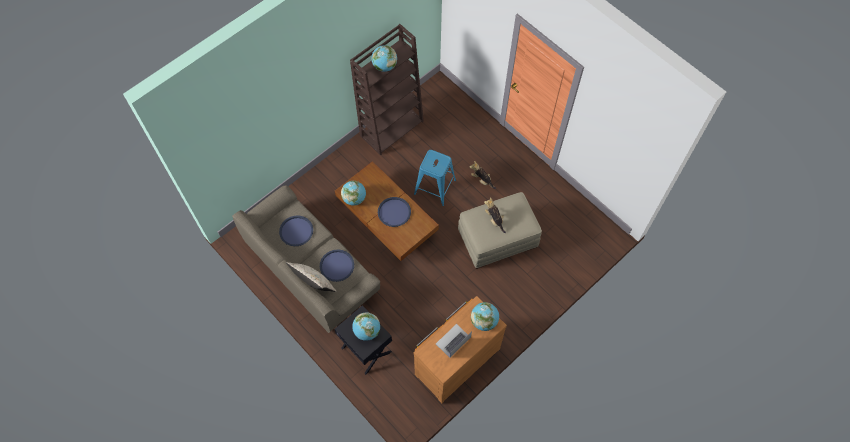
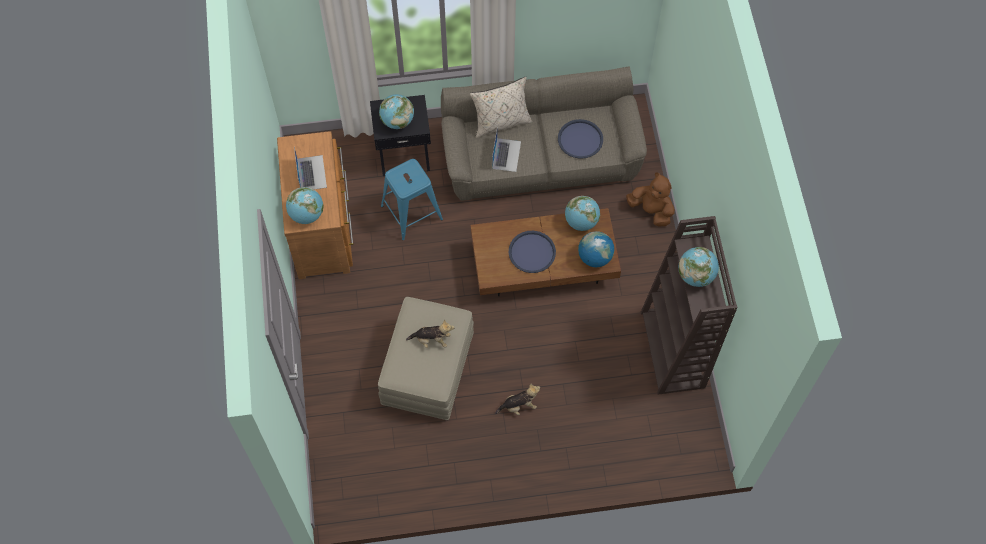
camera: 125 degrees right, 0 degrees up
blue tray [320,249,354,282] -> laptop [492,126,521,172]
blue stool [414,150,456,206] -> blue stool moved to [381,159,443,240]
none -> globe [578,231,614,267]
none -> brown plush toy [626,172,675,226]

